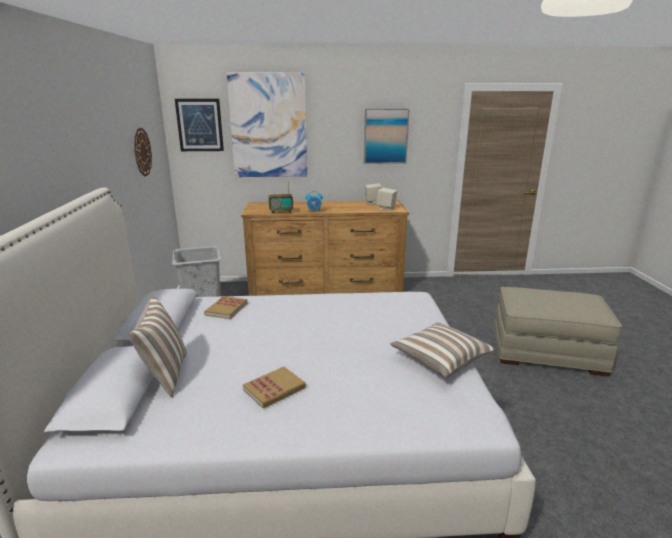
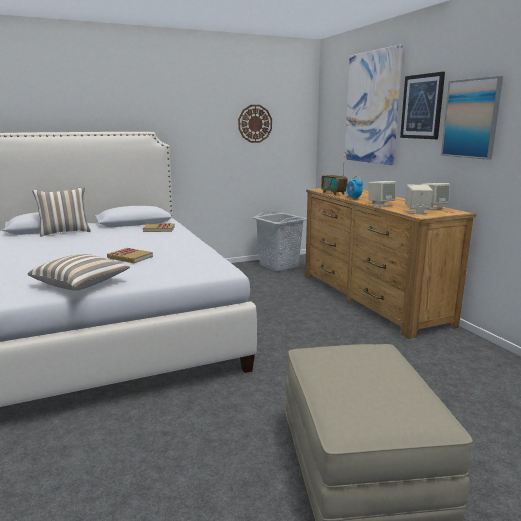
camera: 70 degrees right, 5 degrees down
picture [175,99,224,151] -> picture moved to [400,72,445,139]
book [243,367,306,408] -> book moved to [107,248,153,263]
none -> beige speaker [368,181,396,207]

